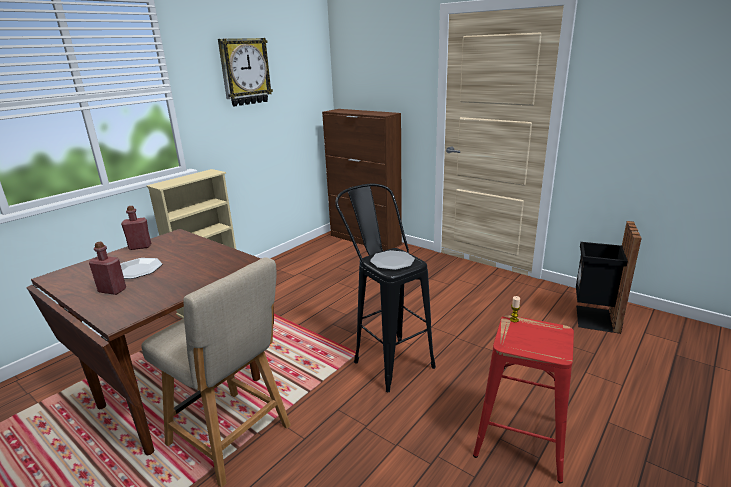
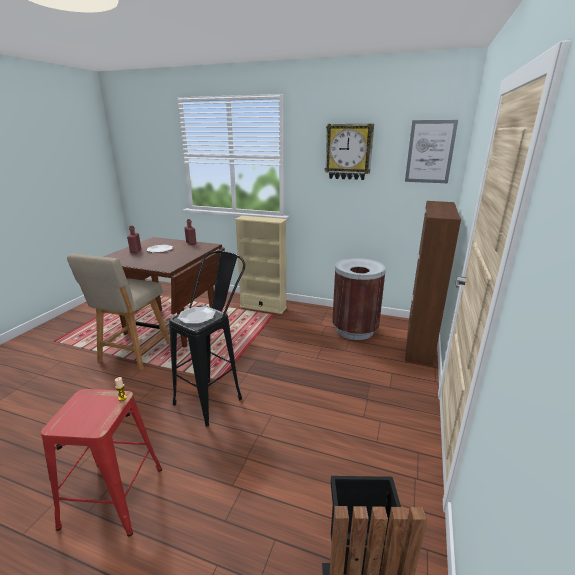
camera: 70 degrees right, 0 degrees up
none -> brown trash can [332,258,386,340]
none -> picture [405,120,458,183]

